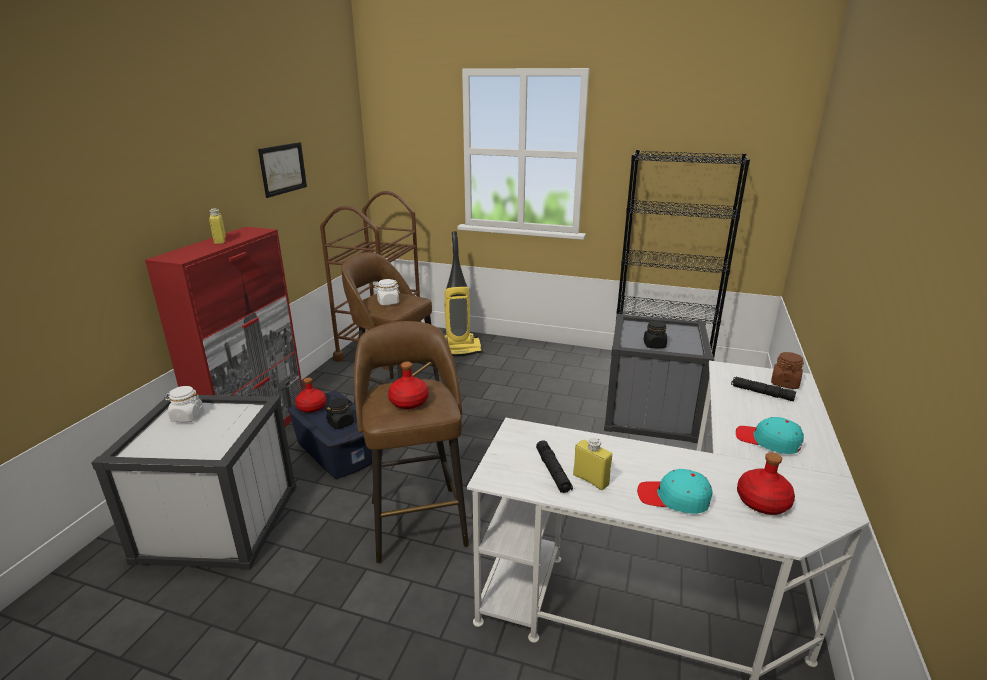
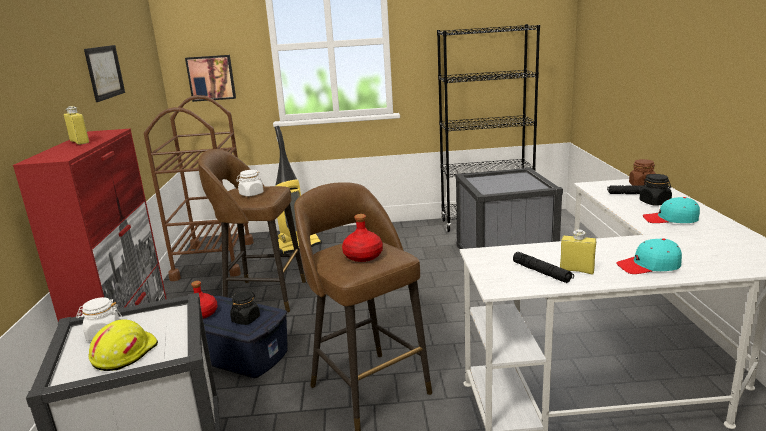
camera: 20 degrees left, 5 degrees down
black jar [643,320,667,348] -> black jar moved to [640,174,672,206]
red bottle [737,453,795,515] -> none
none -> yellow hard hat [88,319,158,371]
none -> picture [185,55,236,102]

